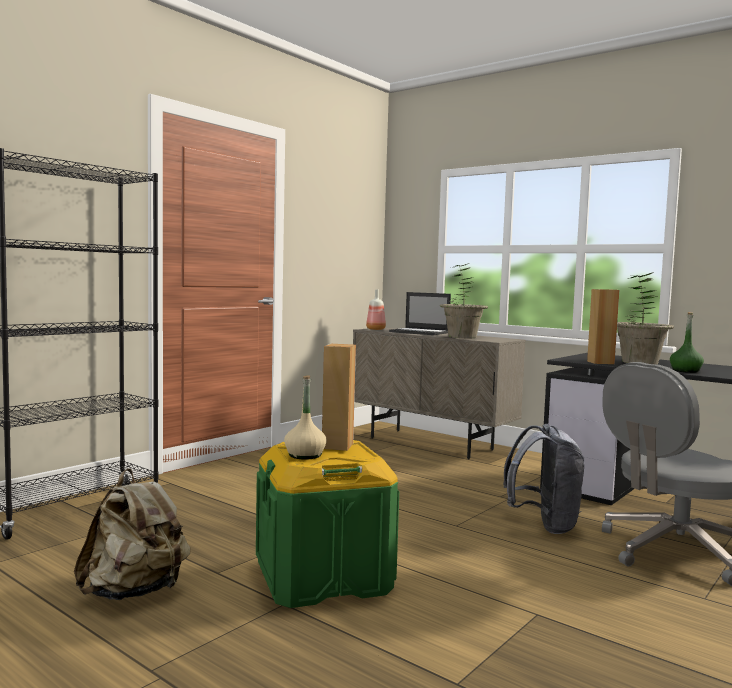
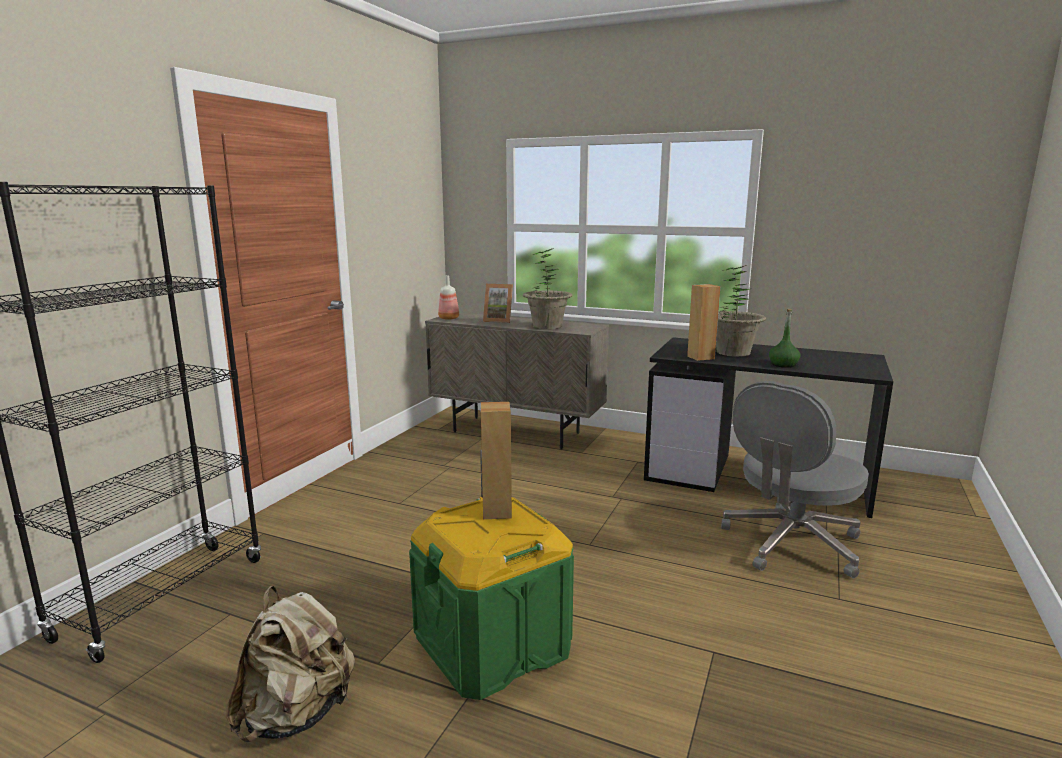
camera: 15 degrees left, 10 degrees up
beige bottle [284,375,327,460] -> none
laptop [389,292,451,335] -> picture frame [483,284,513,323]
grey backpack [503,424,584,534] -> none

